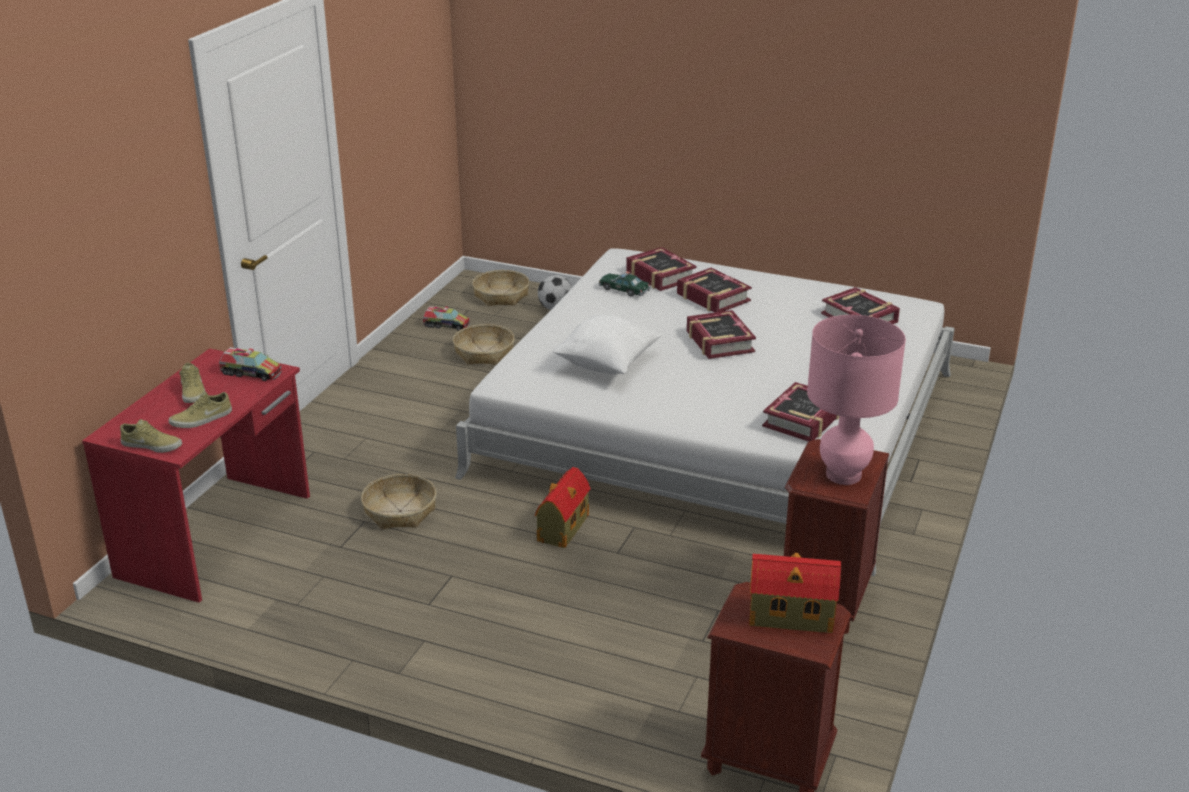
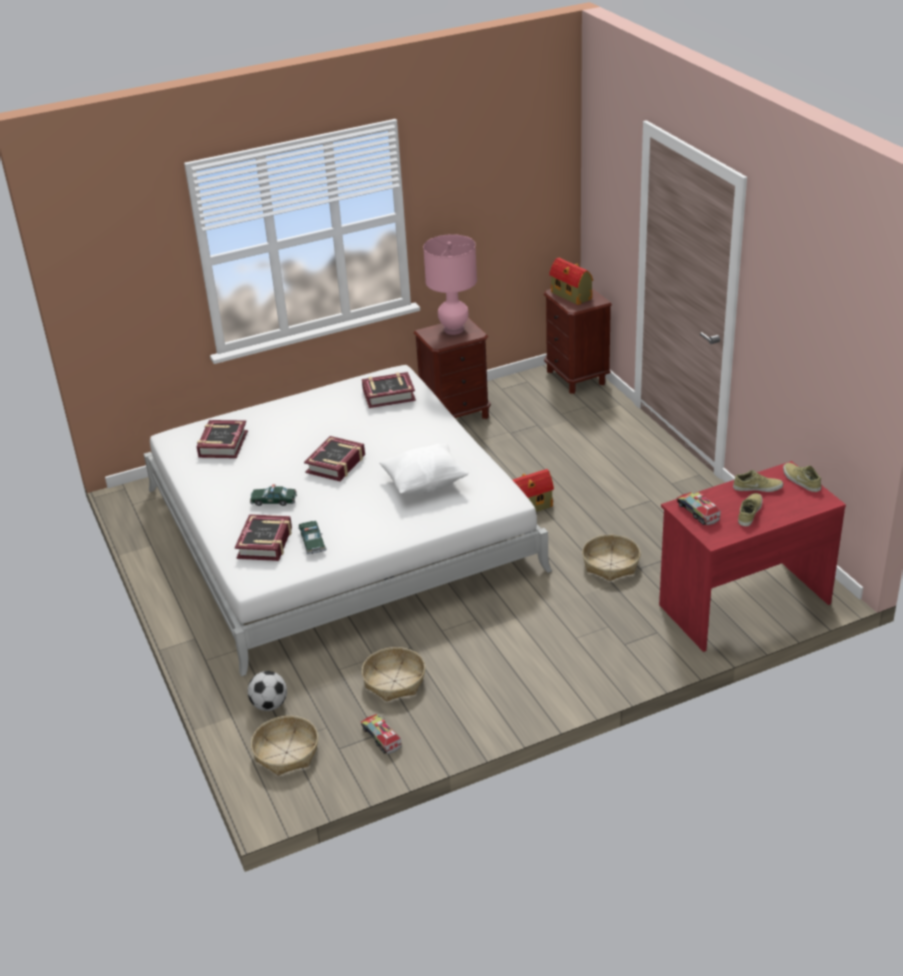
camera: 135 degrees left, 5 degrees up
book [677,268,752,313] -> toy car [250,484,297,506]

